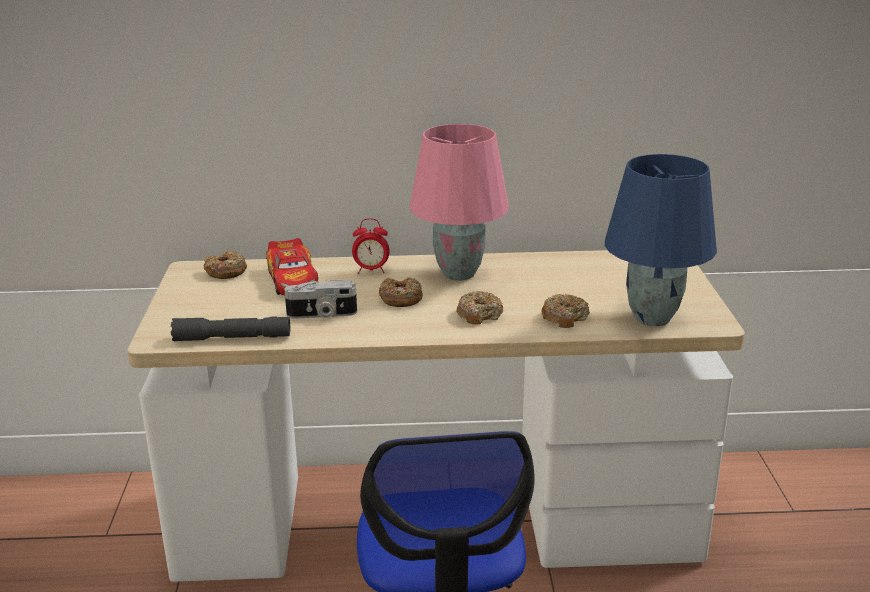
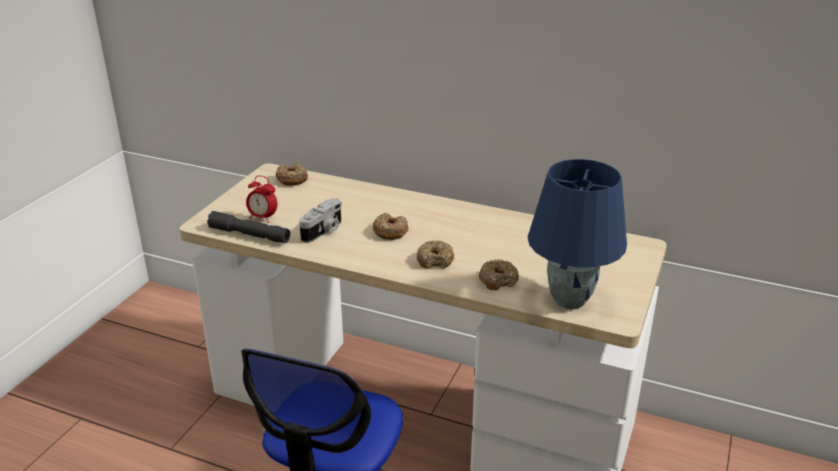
camera: 25 degrees right, 5 degrees up
toy car [266,238,318,295] -> none
camera [284,280,357,319] -> camera turned 75 degrees counterclockwise [299,198,342,243]
alarm clock [352,218,390,274] -> alarm clock moved to [246,175,277,223]
pink table lamp [409,124,509,281] -> none

